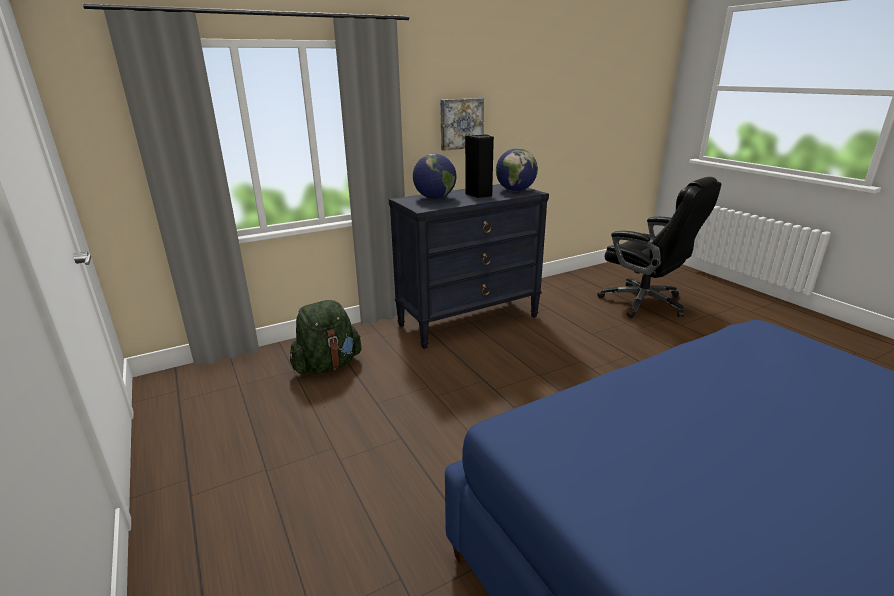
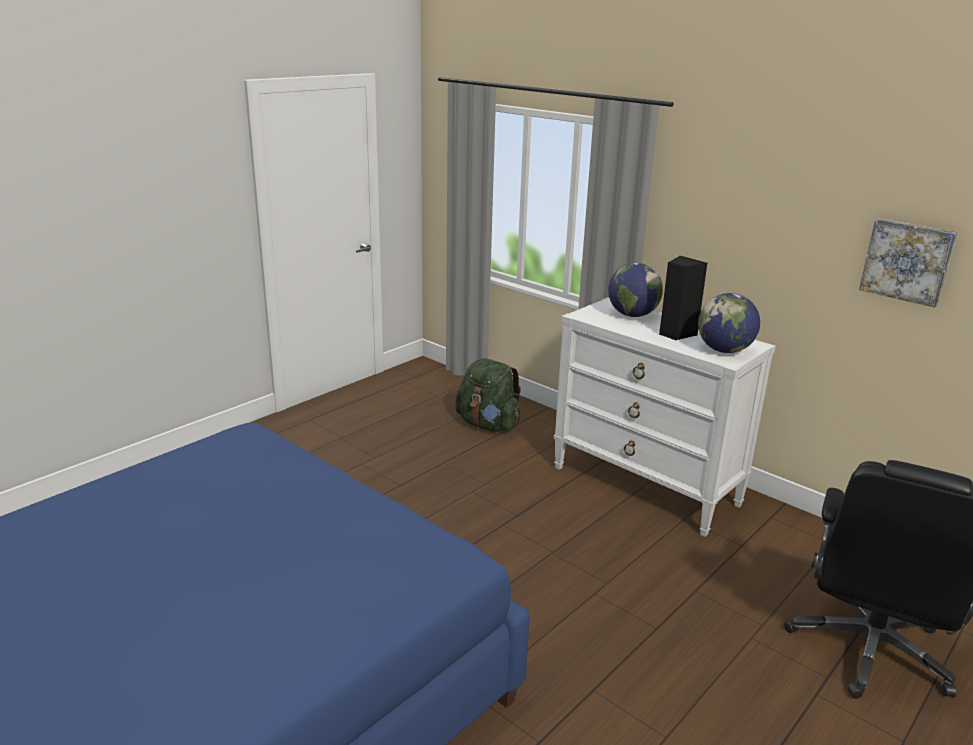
camera: 70 degrees right, 0 degrees up
black dresser [389,184,549,349] -> white dresser [554,297,776,537]
picture [440,98,484,151] -> picture moved to [859,218,958,307]

